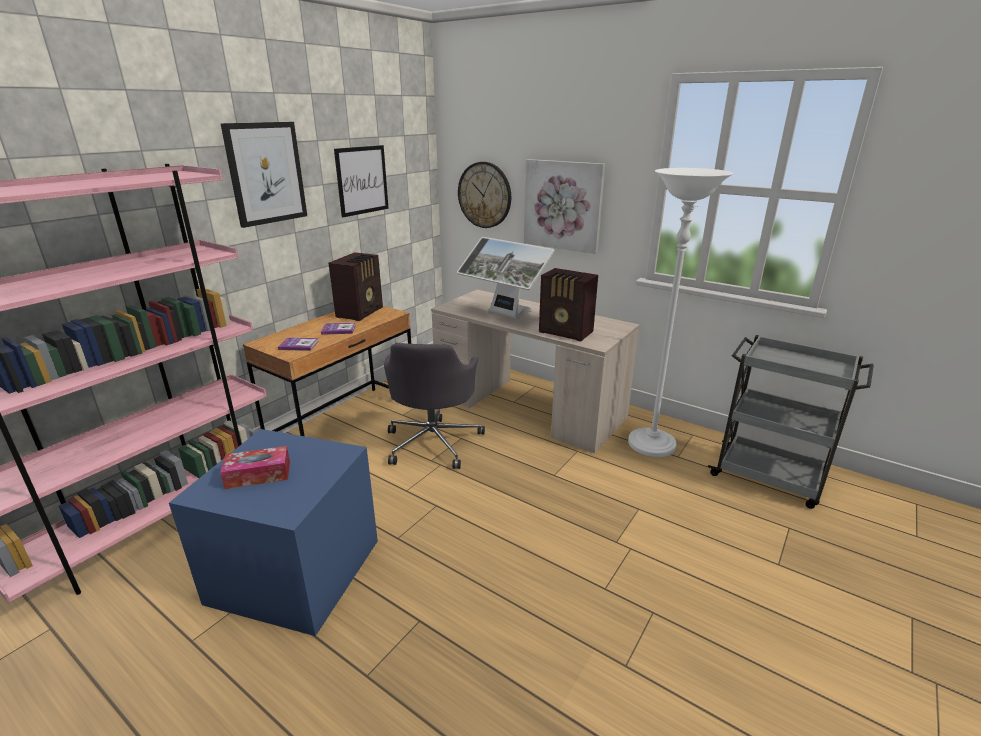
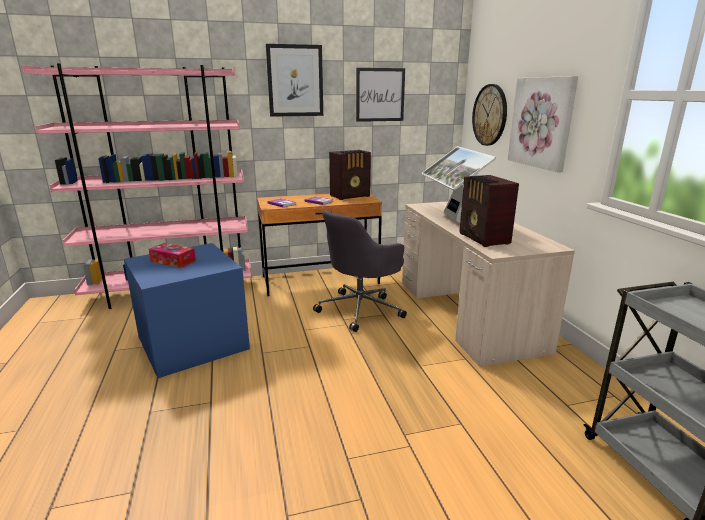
camera: 40 degrees right, 5 degrees down
white floor lamp [628,168,734,457] -> none

